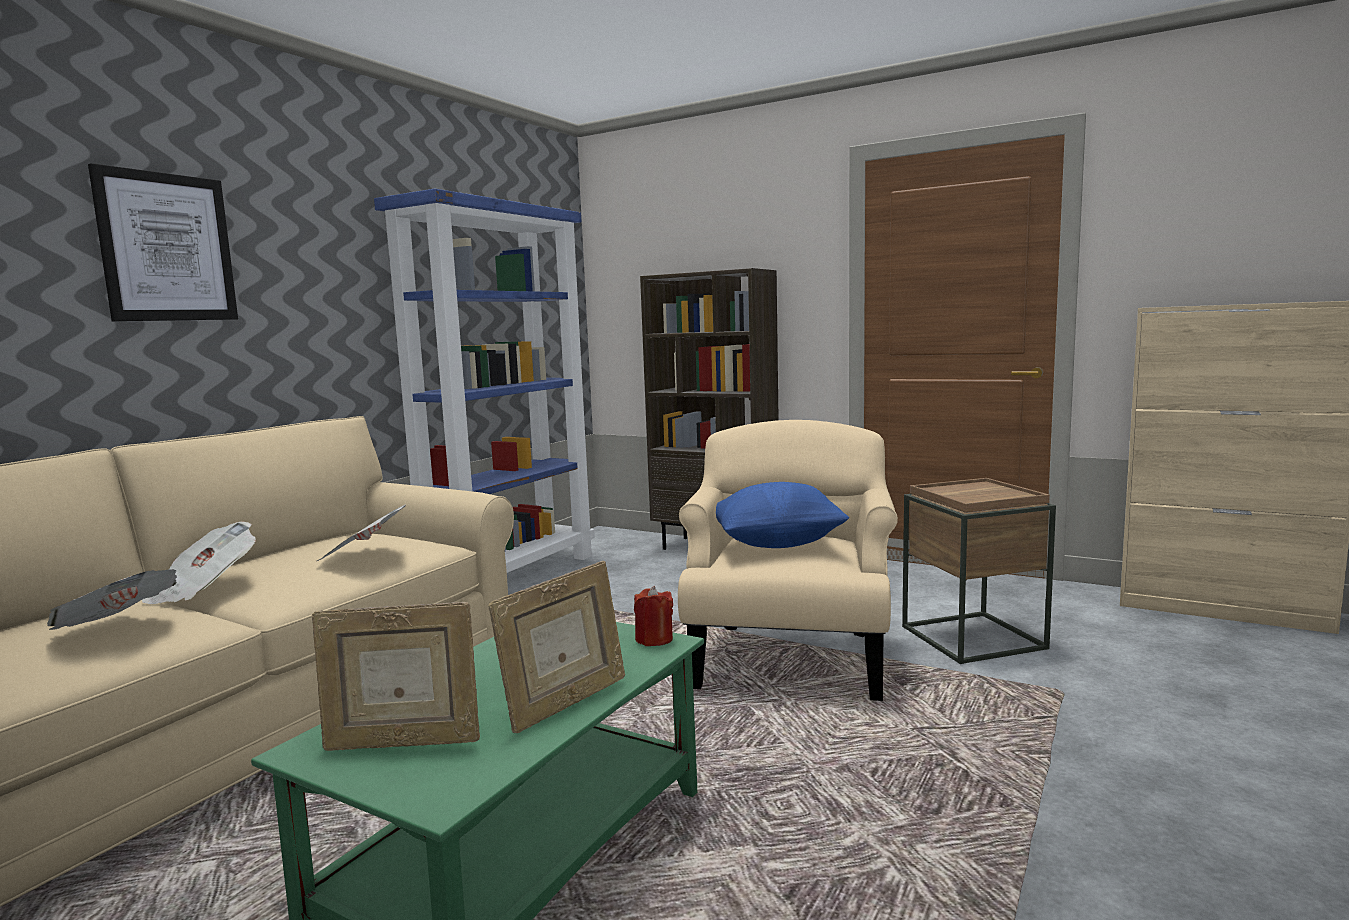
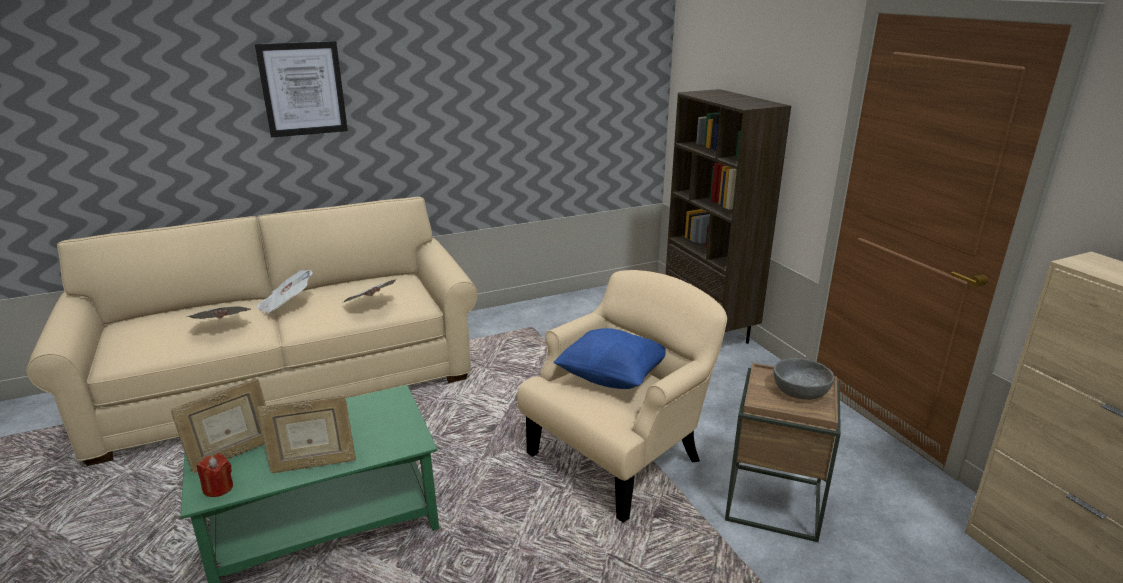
camera: 35 degrees right, 15 degrees up
picture frame [312,602,480,751] -> picture frame turned 75 degrees counterclockwise [170,378,266,473]
blue bookcase [374,189,595,573] -> none
red candle [634,586,673,646] -> red candle moved to [197,453,233,497]
none -> grey bowl [774,358,834,400]

